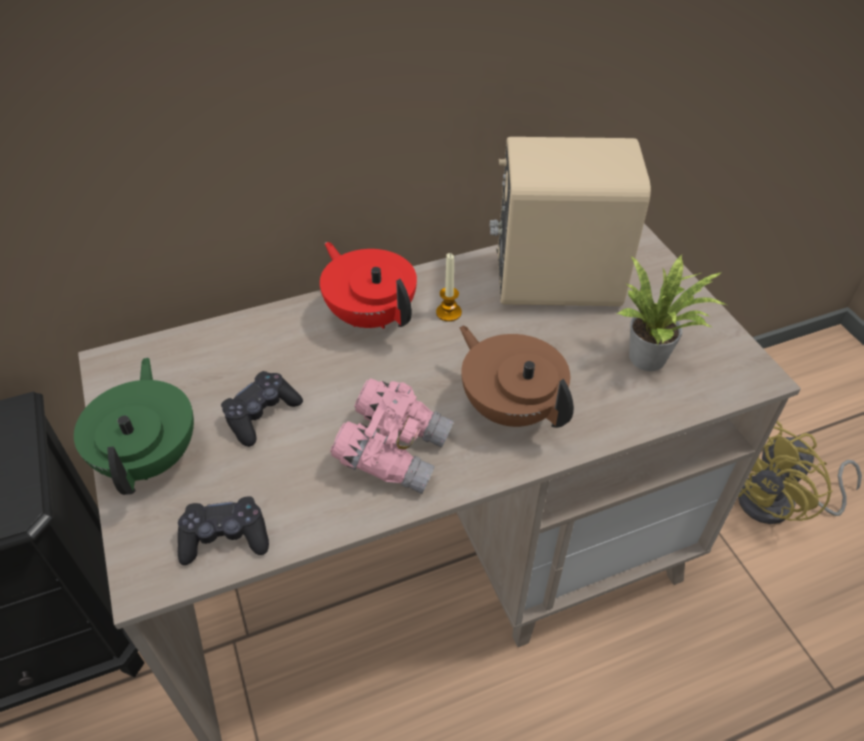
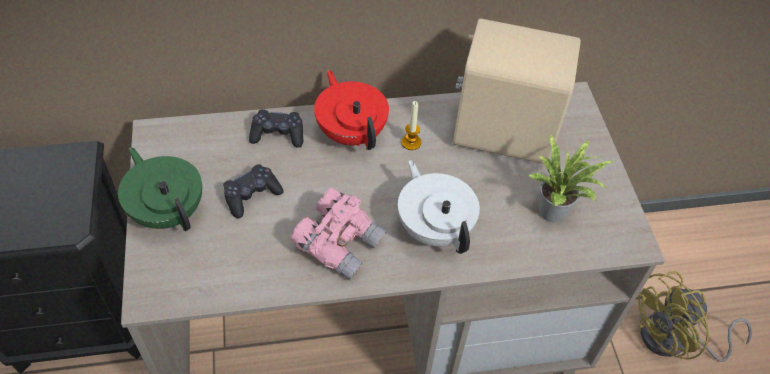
camera: 10 degrees right, 5 degrees up
green teapot [74,357,194,495] -> green teapot turned 45 degrees counterclockwise [118,148,202,231]
black game controller [178,496,269,565] -> black game controller moved to [249,109,303,148]
brown teapot [460,325,574,428] -> white teapot [398,160,480,254]

